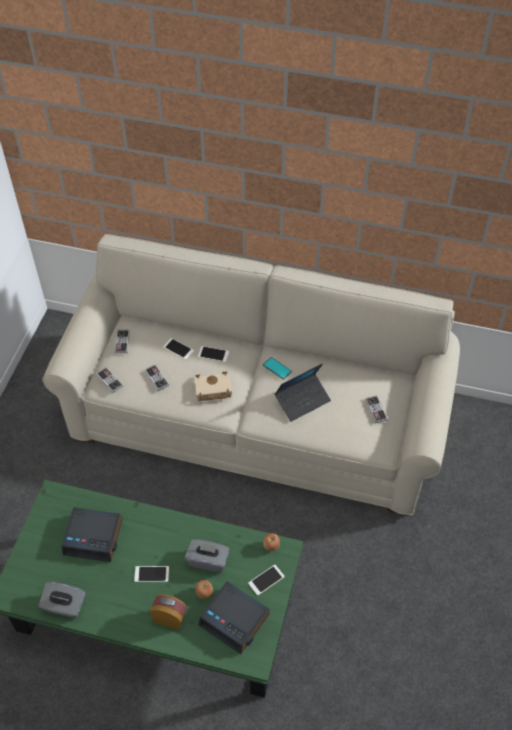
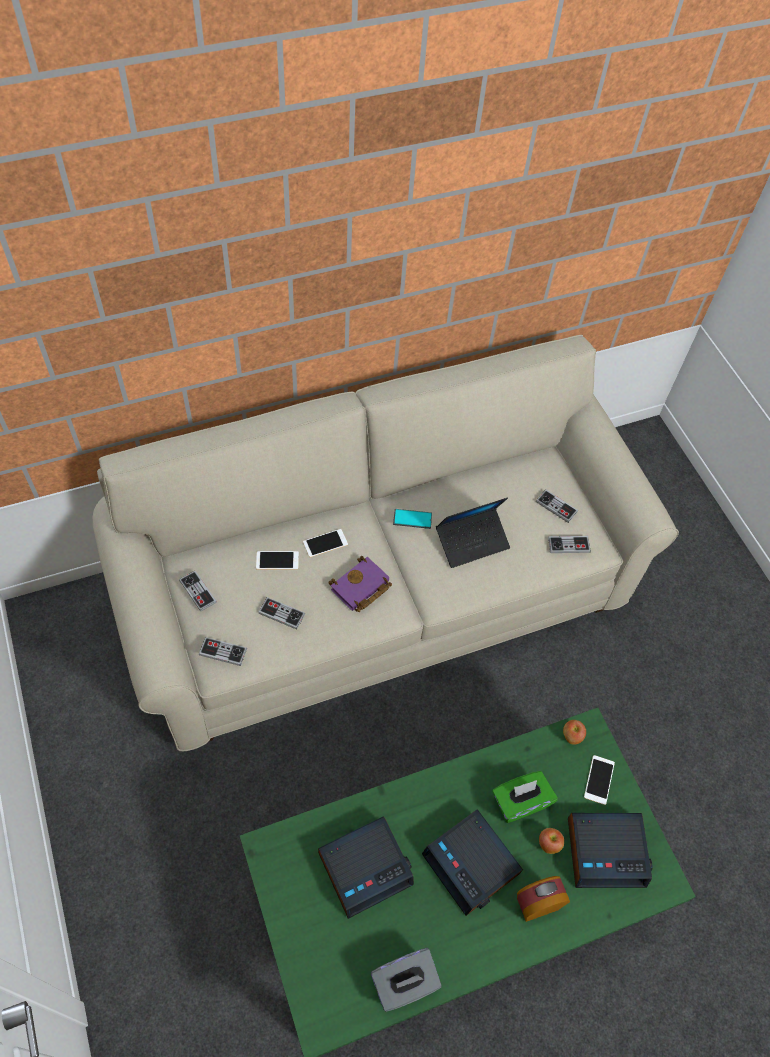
camera: 40 degrees left, 5 degrees up
phone [134,566,169,582] -> alarm clock [422,809,523,916]
grey tissue box [185,539,229,573] -> green tissue box [492,771,558,823]
beige book [194,371,232,401] -> purple book [329,556,392,612]
laptop [274,363,331,422] -> laptop turned 45 degrees clockwise [436,497,510,568]
none -> game controller [548,536,591,553]

